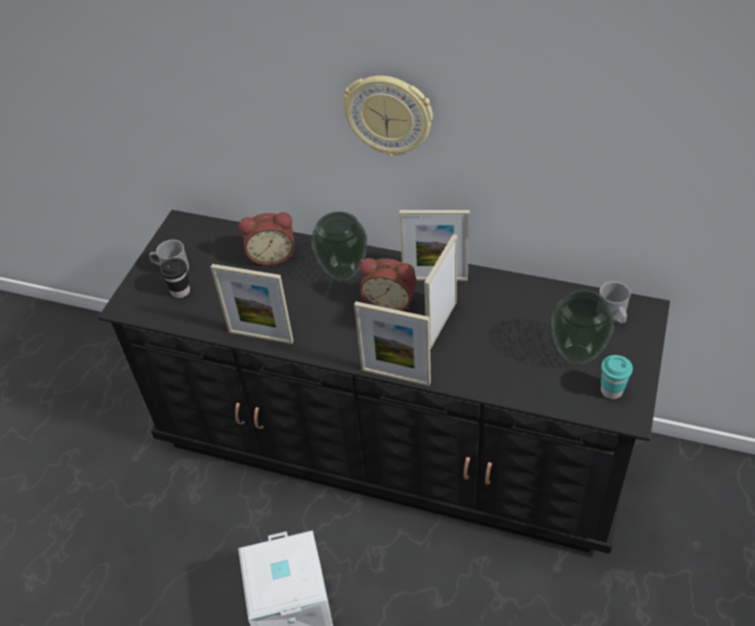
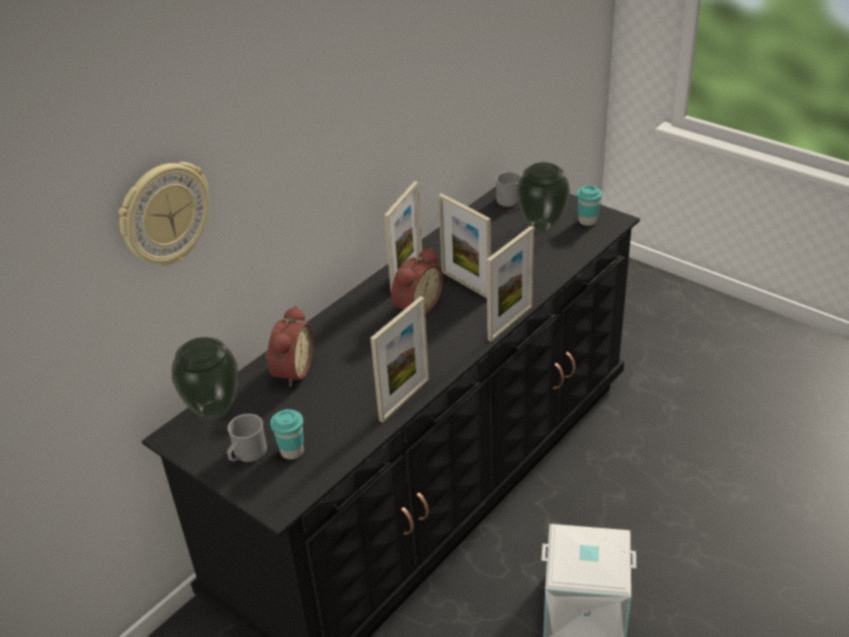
camera: 70 degrees left, 10 degrees down
black cup [160,258,190,298] -> turquoise cup [270,409,304,459]
vase [311,212,367,280] -> vase moved to [172,337,238,419]
wall clock [343,75,433,156] -> wall clock moved to [118,162,210,266]

